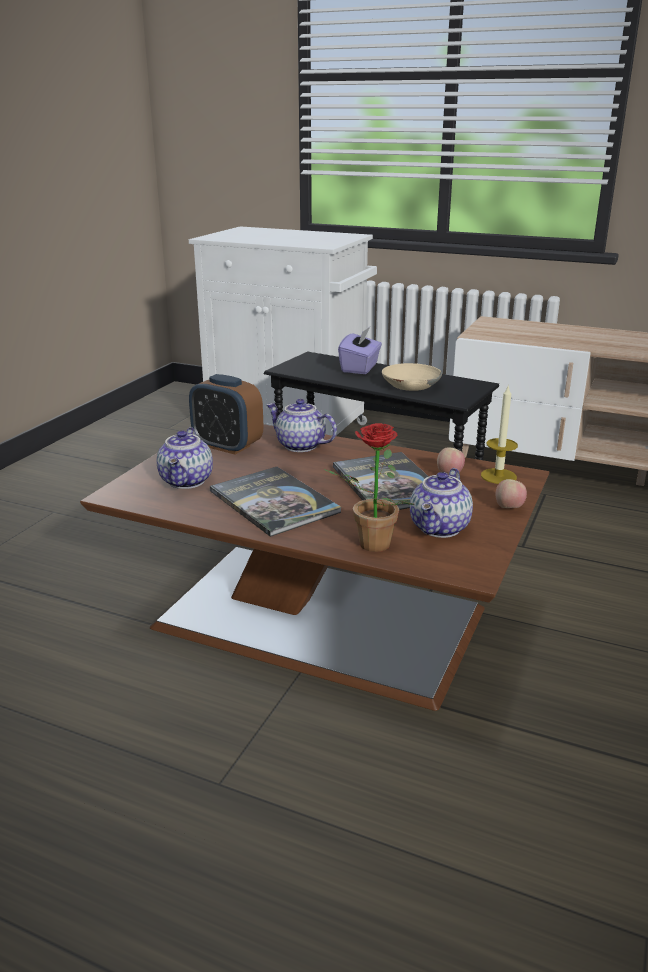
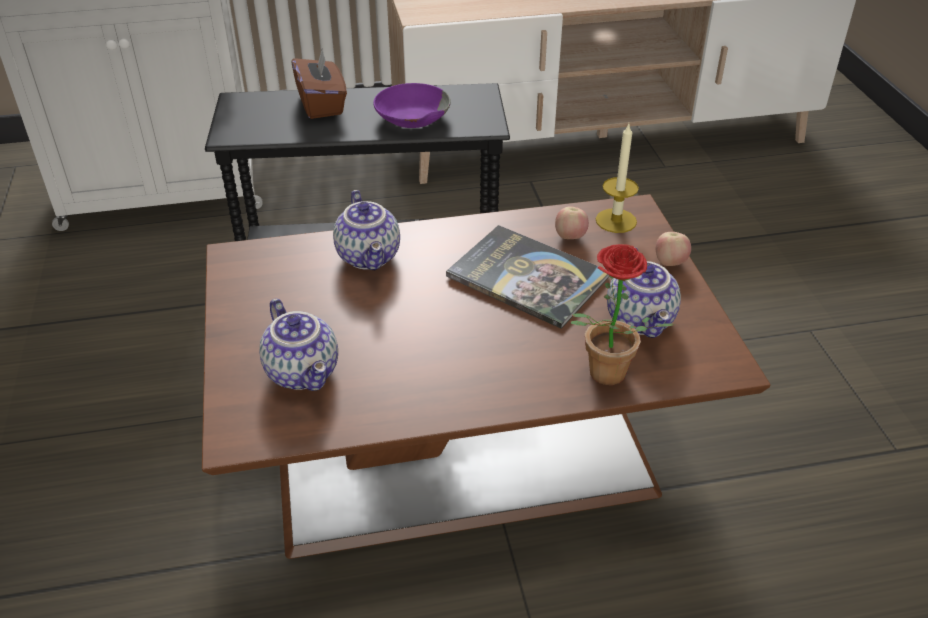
camera: 35 degrees left, 15 degrees up
alarm clock [189,374,264,455] -> none
book [210,467,341,537] -> none
teapot [266,399,337,452] -> teapot turned 105 degrees counterclockwise [333,190,400,270]
purple tissue box [338,327,382,374] -> brown tissue box [292,50,347,119]
beige bowl [382,363,442,391] -> purple bowl [373,83,451,128]

